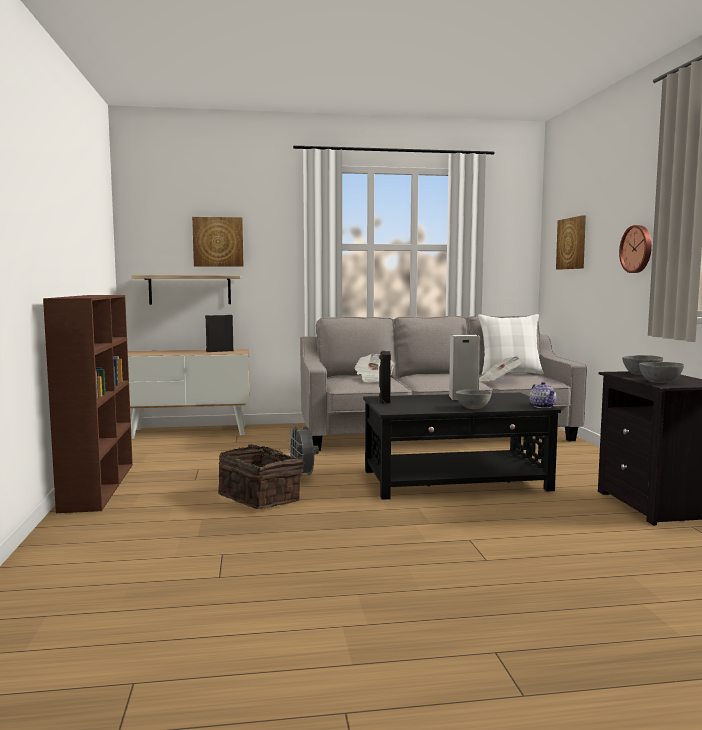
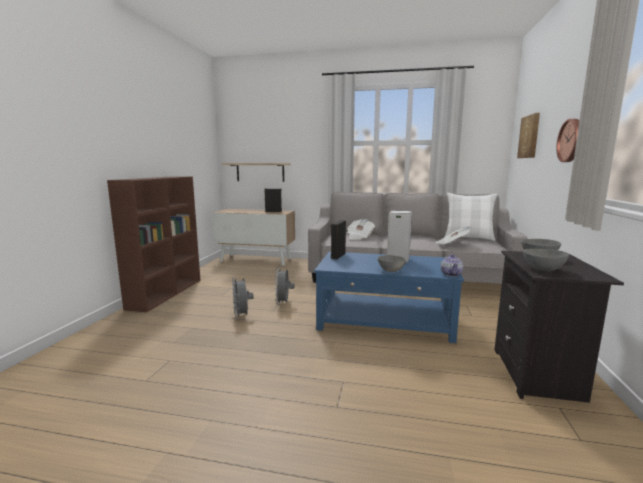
camera: 20 degrees right, 5 degrees up
picture [192,217,244,267] -> none
basket [218,444,304,509] -> grey fan [232,277,254,319]
black coffee table [363,393,561,500] -> blue coffee table [314,252,464,343]

